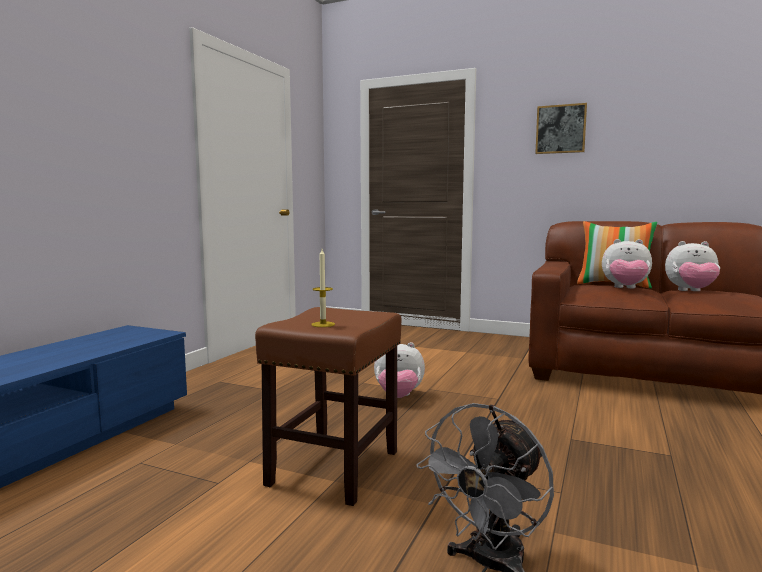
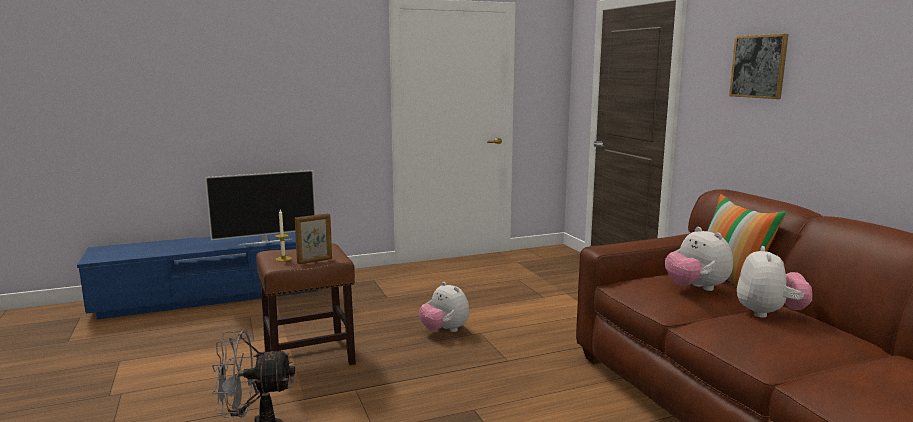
camera: 45 degrees right, 5 degrees up
plush toy [665,241,720,291] -> plush toy turned 135 degrees counterclockwise [737,246,812,318]
none -> television [205,170,316,245]
none -> picture frame [295,213,332,264]

